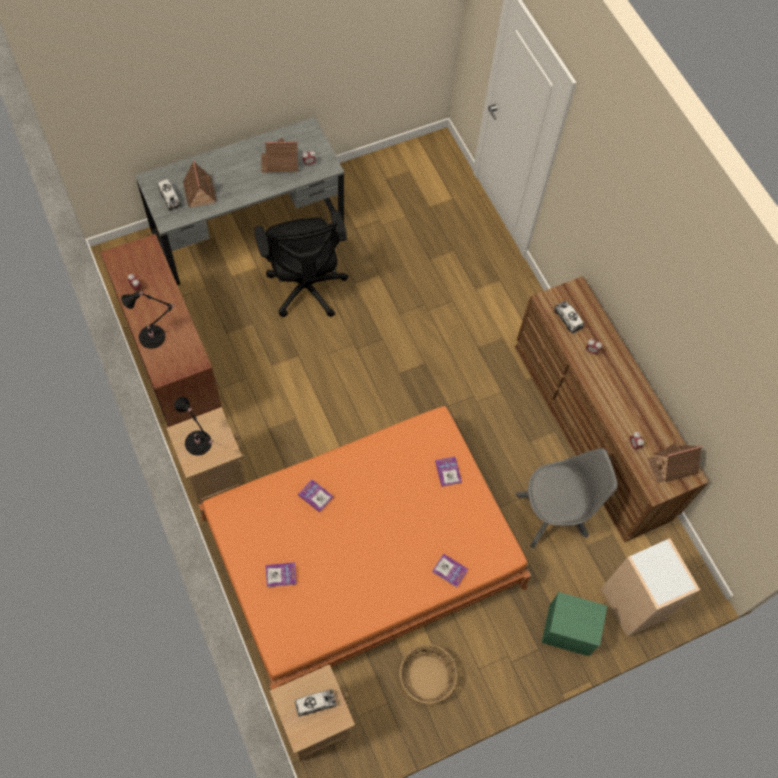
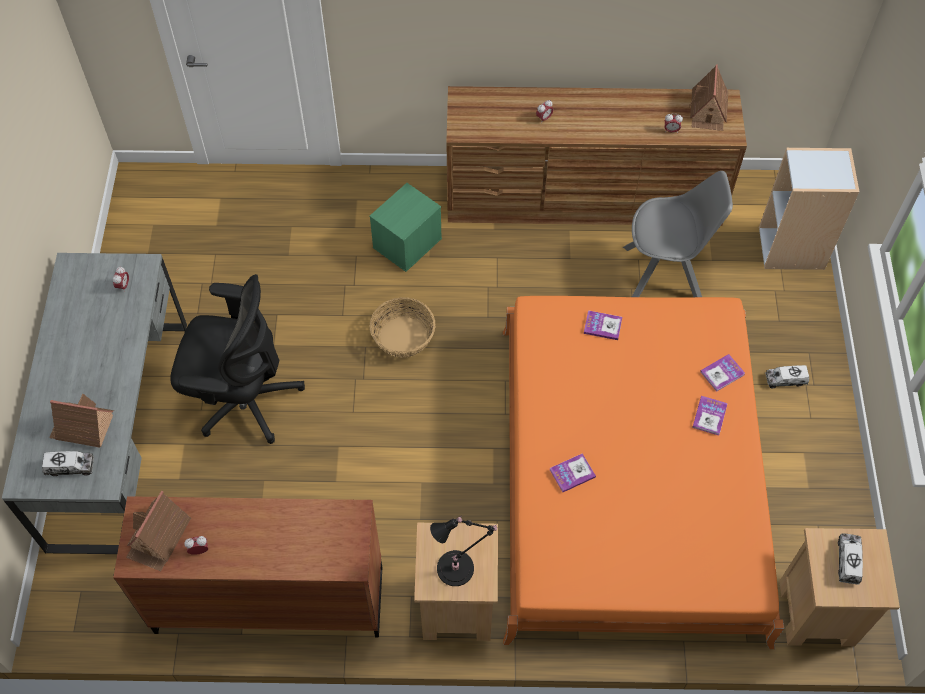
camera: 60 degrees left, 5 degrees down
black table lamp [121,290,174,349] -> none
toy house [261,137,298,173] -> toy house moved to [126,491,191,571]
book [265,562,297,587] -> book moved to [692,396,728,436]
basket [400,644,458,704] -> basket moved to [369,297,435,358]
grey chair [516,448,618,548] -> grey chair turned 75 degrees clockwise [623,171,733,297]
green storage box [541,592,607,656] -> green storage box moved to [369,183,442,272]
toy truck [554,301,584,334] -> toy truck moved to [765,365,809,388]

